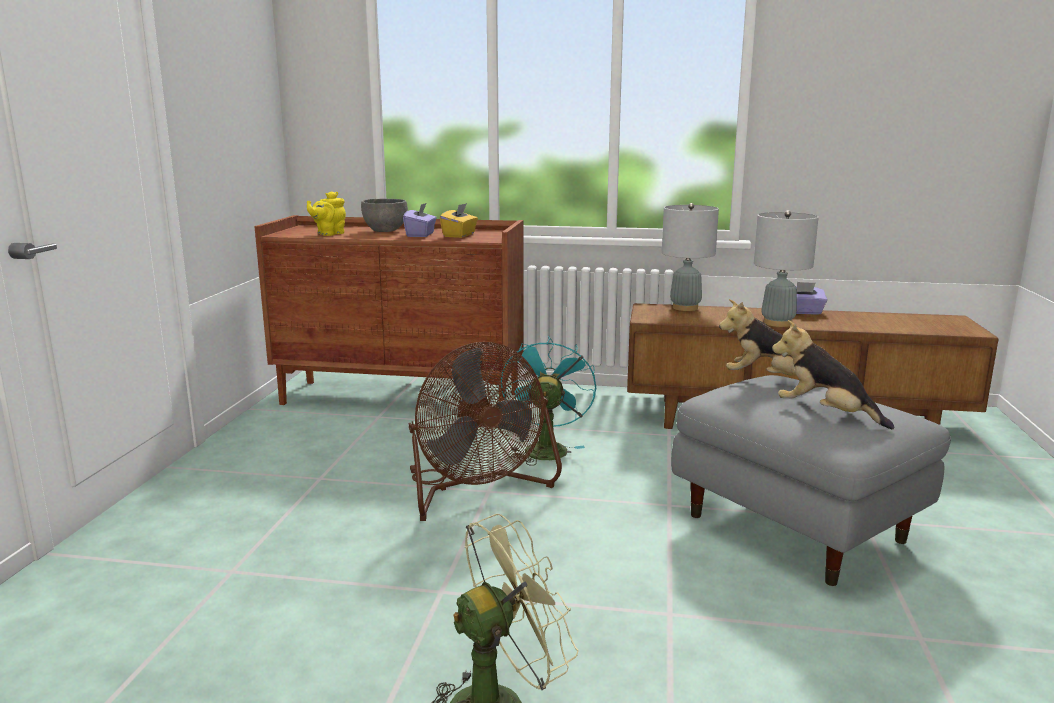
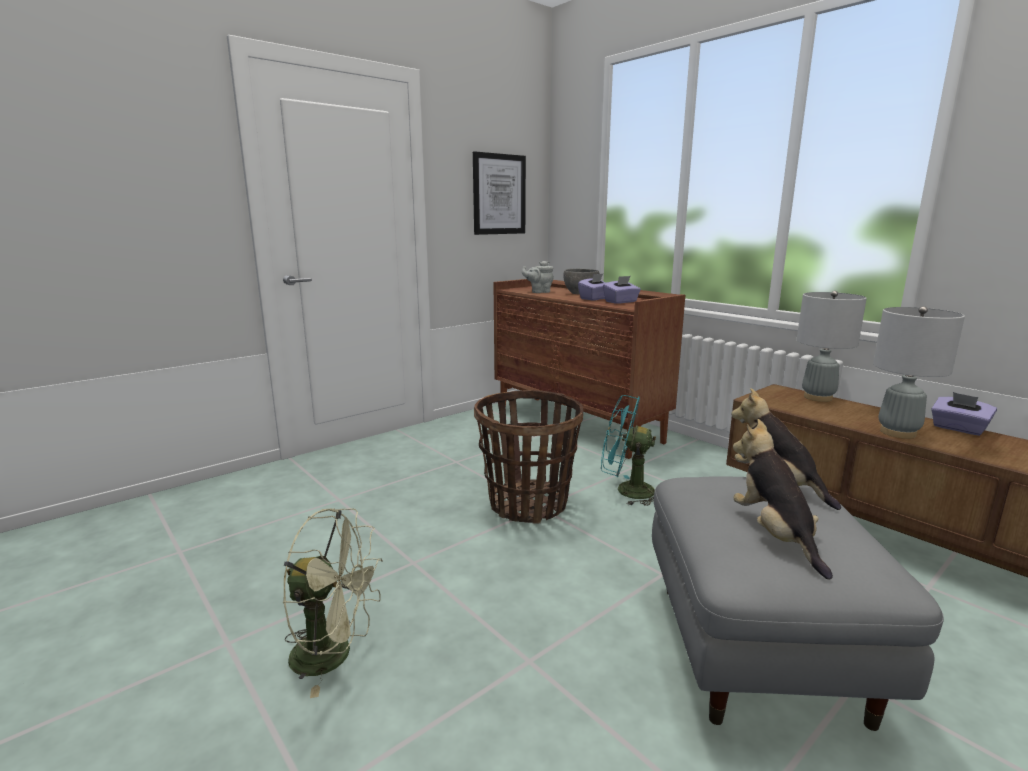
camera: 40 degrees right, 0 degrees up
yellow teapot [307,191,346,236] -> grey teapot [522,261,554,293]
brown fan [409,342,562,521] -> basket [474,390,583,523]
yellow tissue box [440,203,478,238] -> purple tissue box [603,276,641,304]
turquoise fan [501,336,596,466] -> turquoise fan turned 120 degrees counterclockwise [601,395,656,506]
none -> picture [473,151,526,235]

